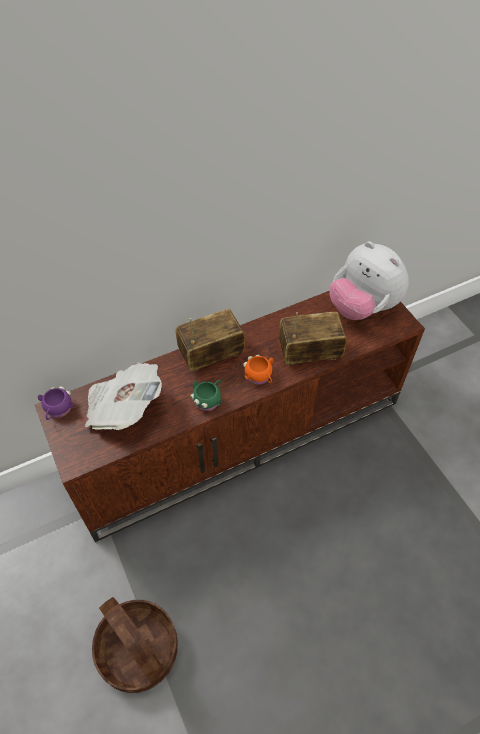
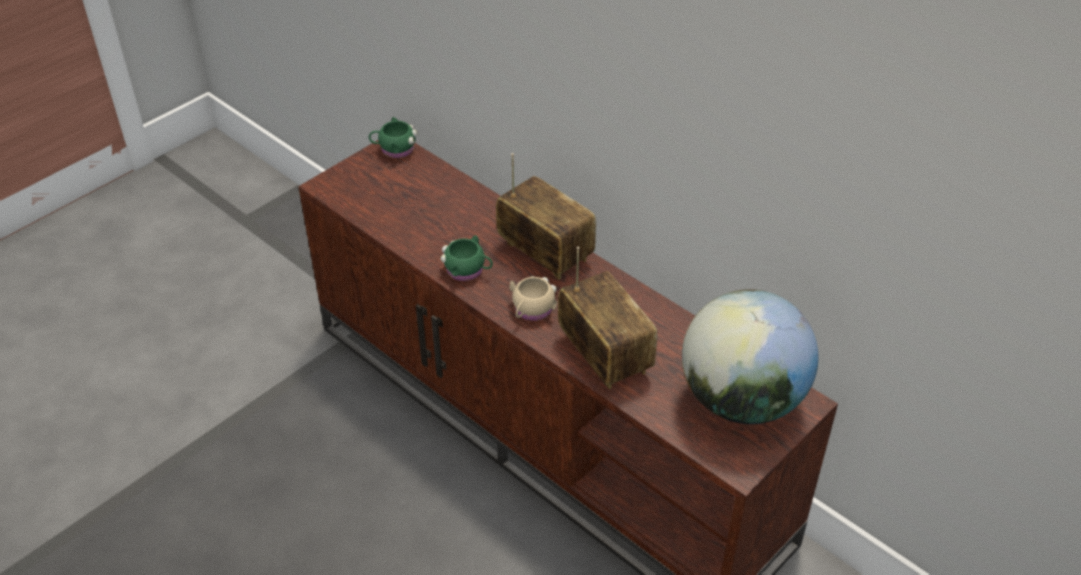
camera: 70 degrees right, 10 degrees down
purple mug [38,386,73,420] -> green mug [369,117,418,158]
newspaper [85,363,162,430] -> none
basket [92,597,178,693] -> none
orange mug [243,355,274,384] -> beige mug [509,276,557,321]
plush toy [329,241,409,320] -> globe [682,289,818,424]

